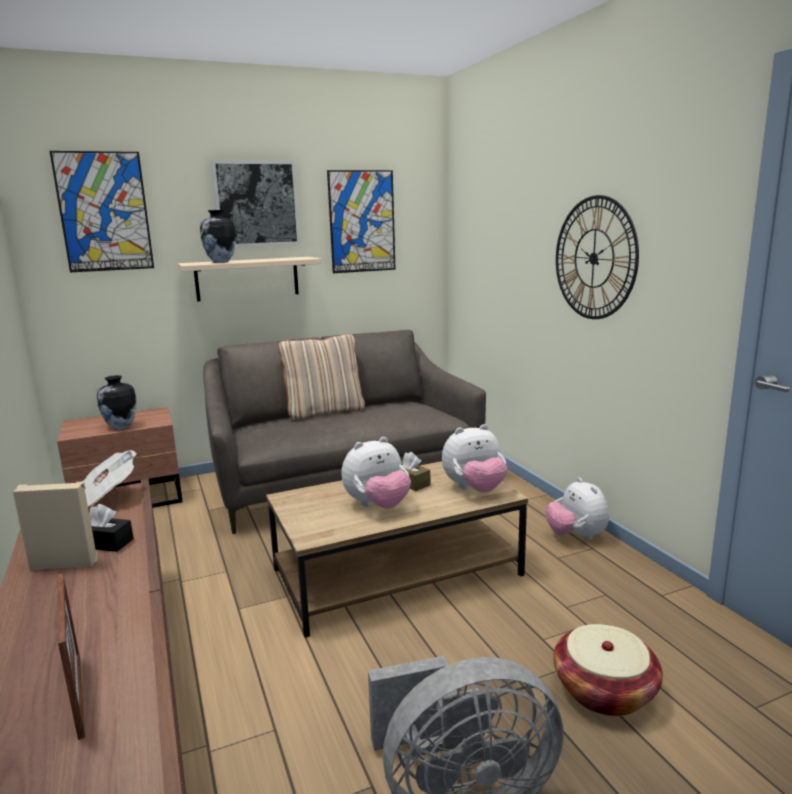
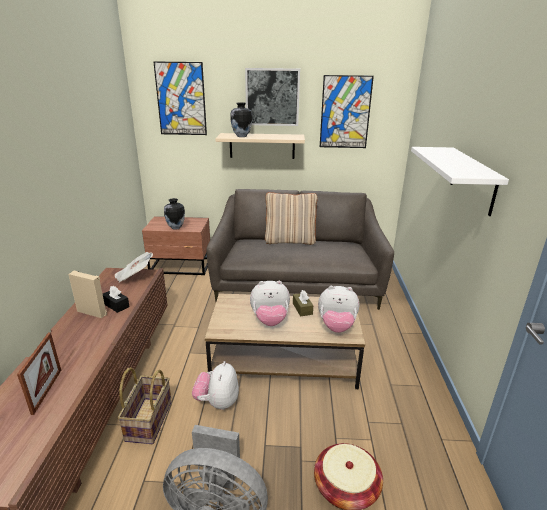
camera: 25 degrees right, 10 degrees up
plush toy [546,478,609,540] -> plush toy moved to [192,361,239,410]
wall clock [556,195,639,319] -> white shelf [411,147,509,216]
none -> basket [118,367,172,444]

